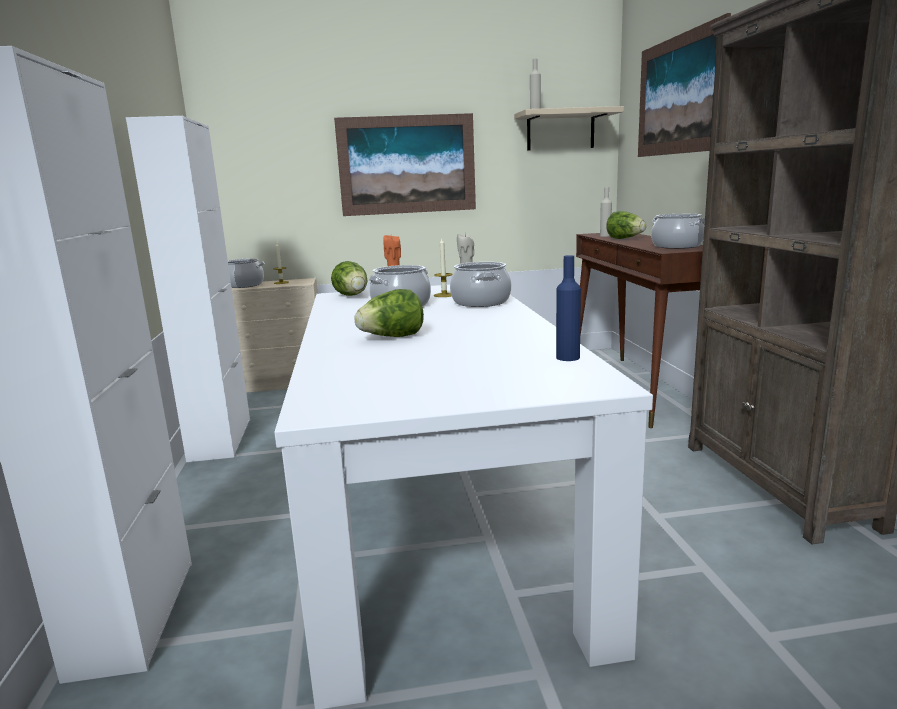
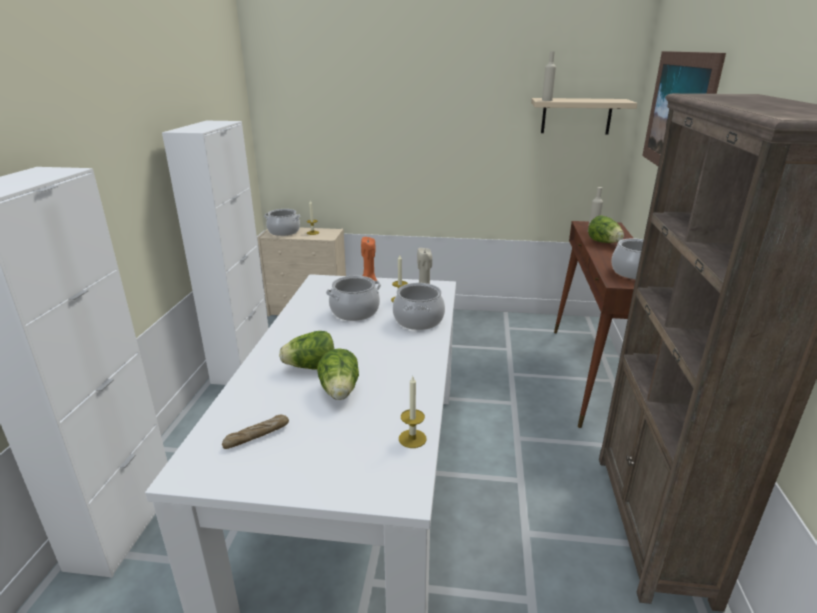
camera: 15 degrees right, 10 degrees up
lettuce [331,261,368,296] -> lettuce moved to [317,348,359,400]
picture [334,113,476,216] -> none
blue bottle [556,255,581,361] -> candle [399,376,426,448]
none -> bread [222,415,289,449]

